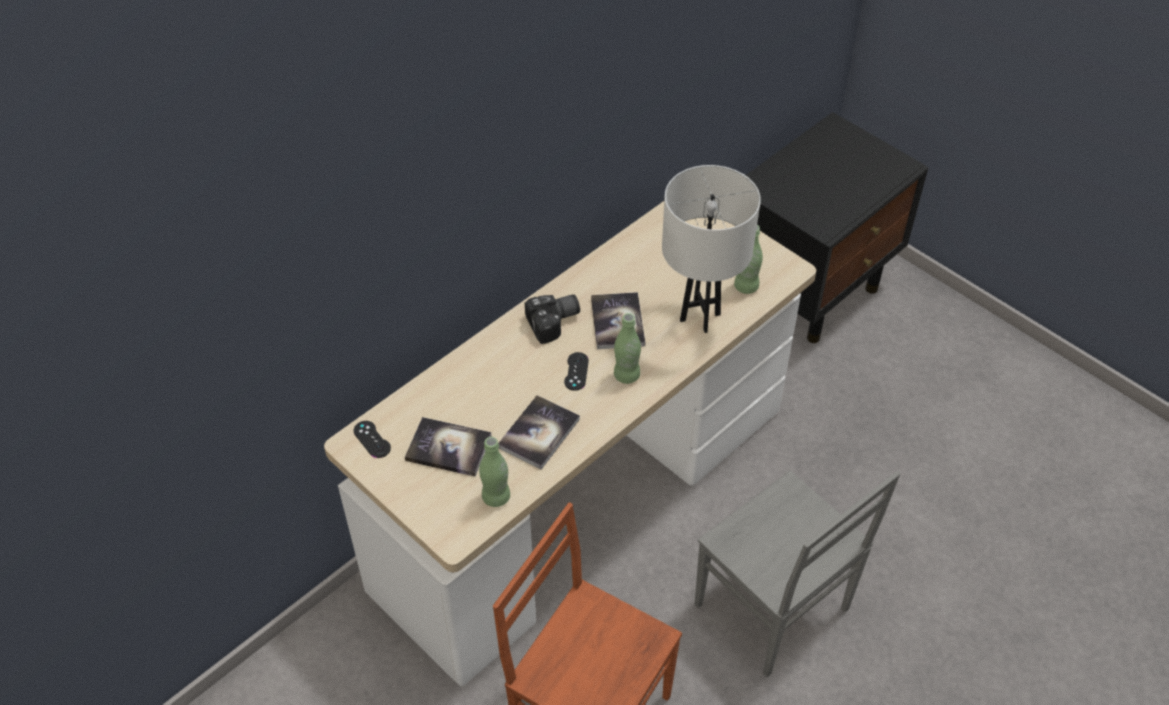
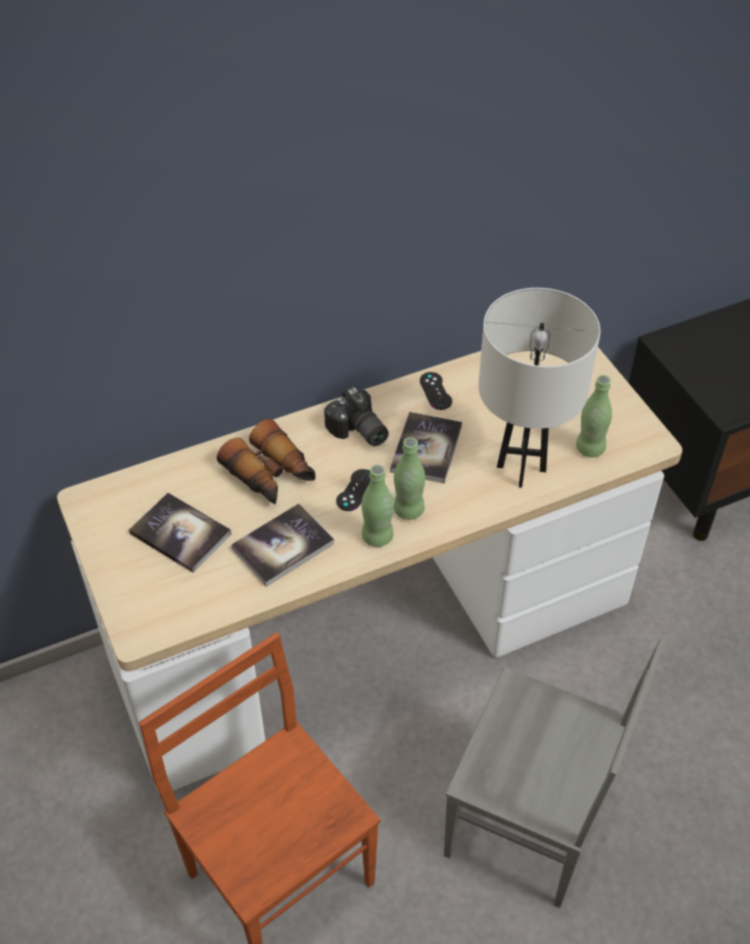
camera: 20 degrees right, 0 degrees up
black game controller [353,421,391,458] -> black game controller moved to [420,372,452,410]
green bottle [479,437,510,507] -> green bottle moved to [361,465,393,547]
camera [525,294,580,344] -> camera turned 60 degrees clockwise [324,386,389,446]
grey chair [695,471,901,677] -> grey chair turned 45 degrees counterclockwise [444,637,666,908]
none -> binoculars [217,419,316,504]

